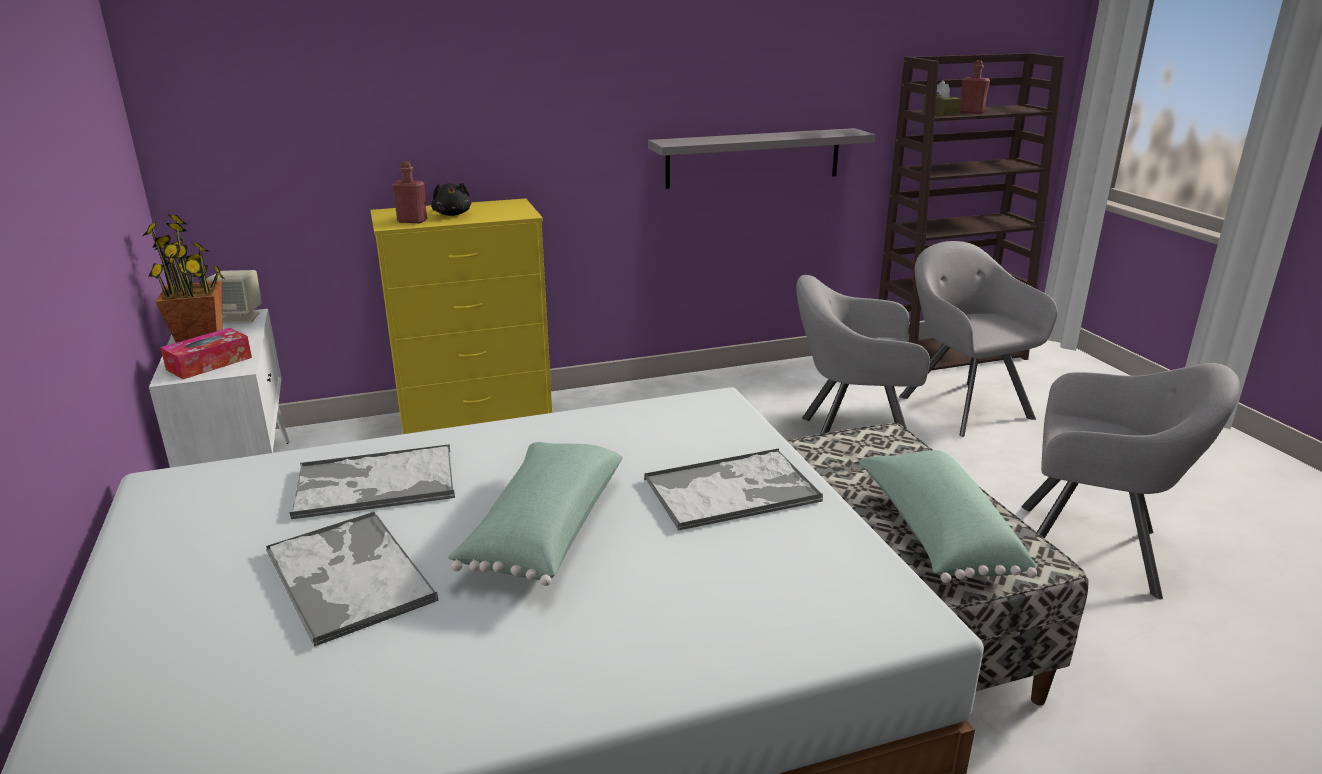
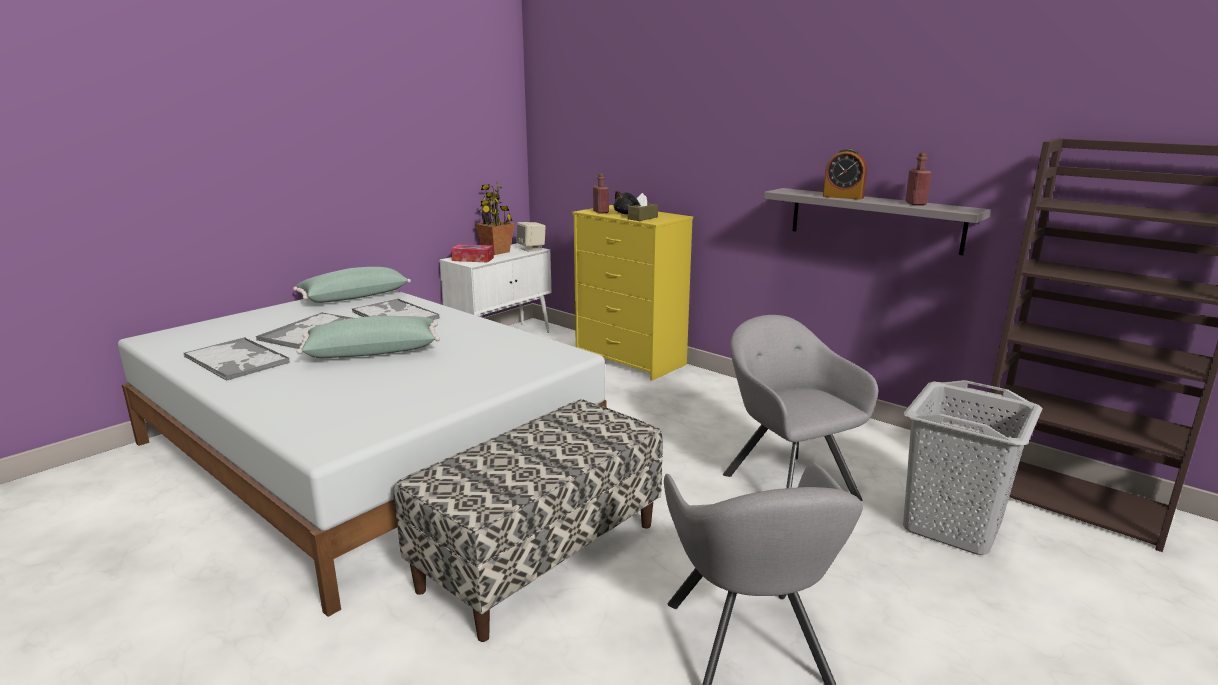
camera: 60 degrees right, 5 degrees down
tray [644,448,823,531] -> tray moved to [183,337,290,381]
green pillow [859,450,1037,583] -> green pillow moved to [293,267,411,303]
grey armchair [899,241,1058,437] -> grey laundry basket [903,380,1042,555]
brown tissue box [923,81,962,116] -> brown tissue box moved to [628,193,658,221]
red bottle [960,60,990,114] -> red bottle moved to [905,152,932,206]
none -> alarm clock [823,148,867,200]

